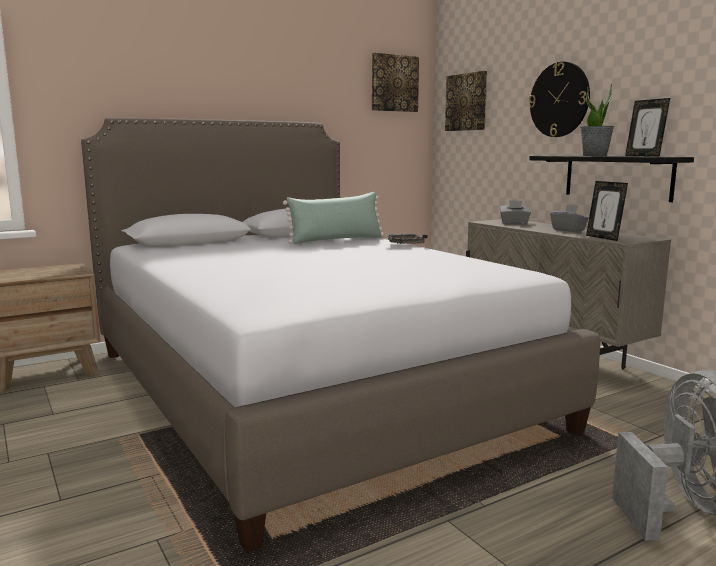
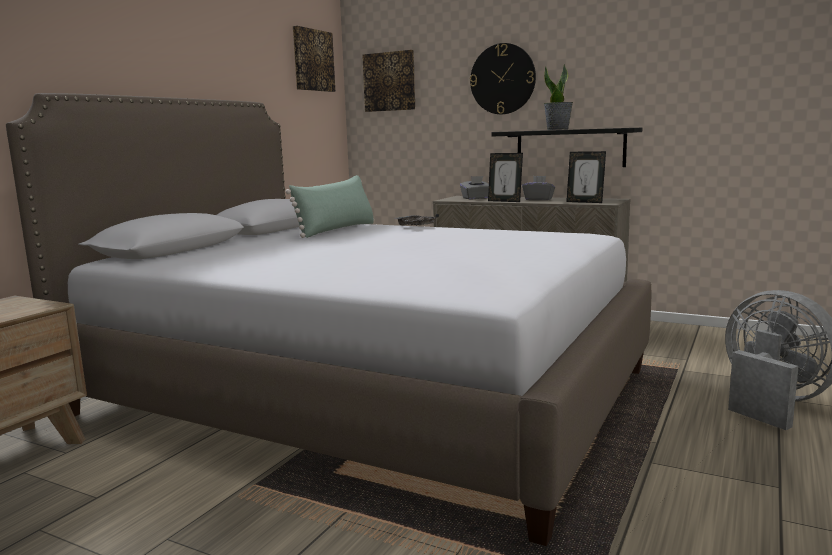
camera: 30 degrees left, 0 degrees up
picture frame [625,98,670,157] -> picture frame moved to [488,153,523,202]

